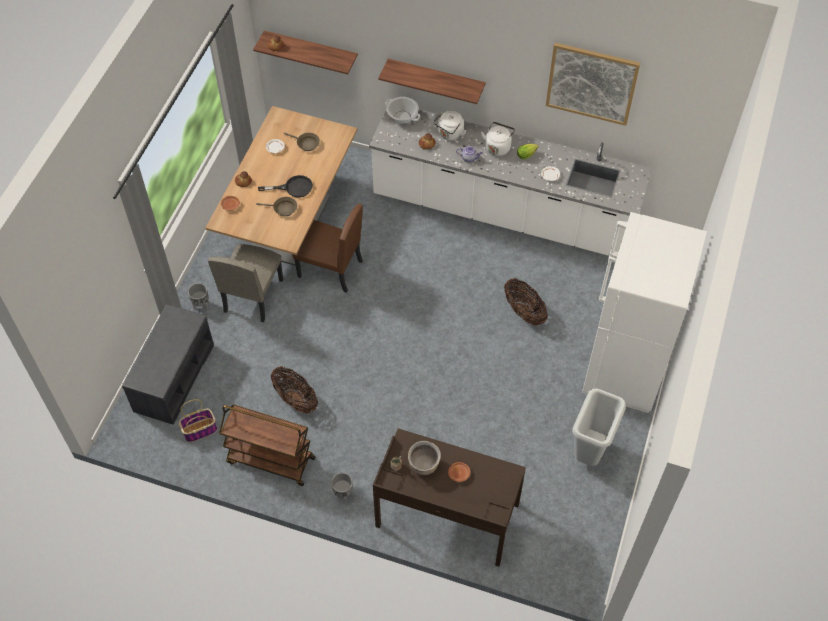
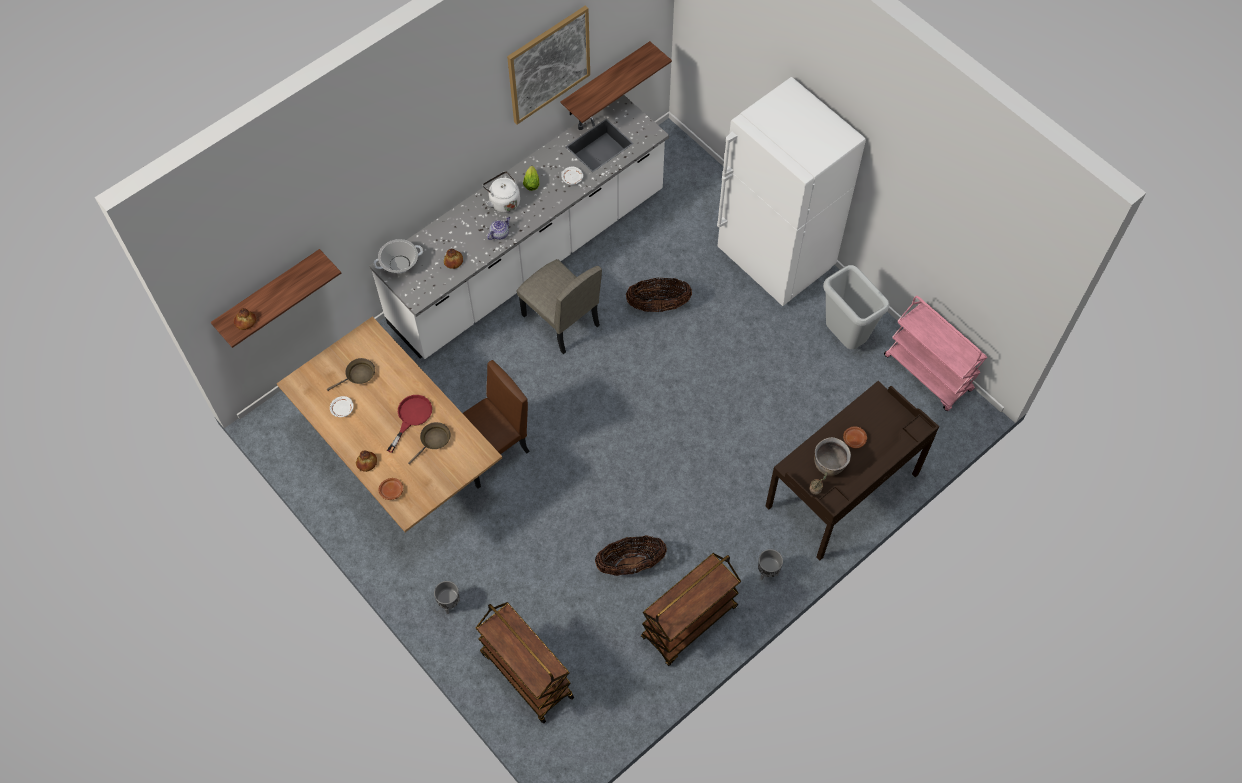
camera: 60 degrees left, 5 degrees up
grey bench [122,304,214,425] -> brown cart [475,602,574,724]
basket [179,399,217,442] -> none
beige chair [208,244,283,322] -> beige chair moved to [517,259,602,354]
black frying pan [258,175,313,198] -> red frying pan [387,395,432,453]
shelf [378,59,486,104] -> shelf moved to [561,41,672,123]
white kettle [434,111,466,141] -> none
none -> pink cart [884,296,987,411]

